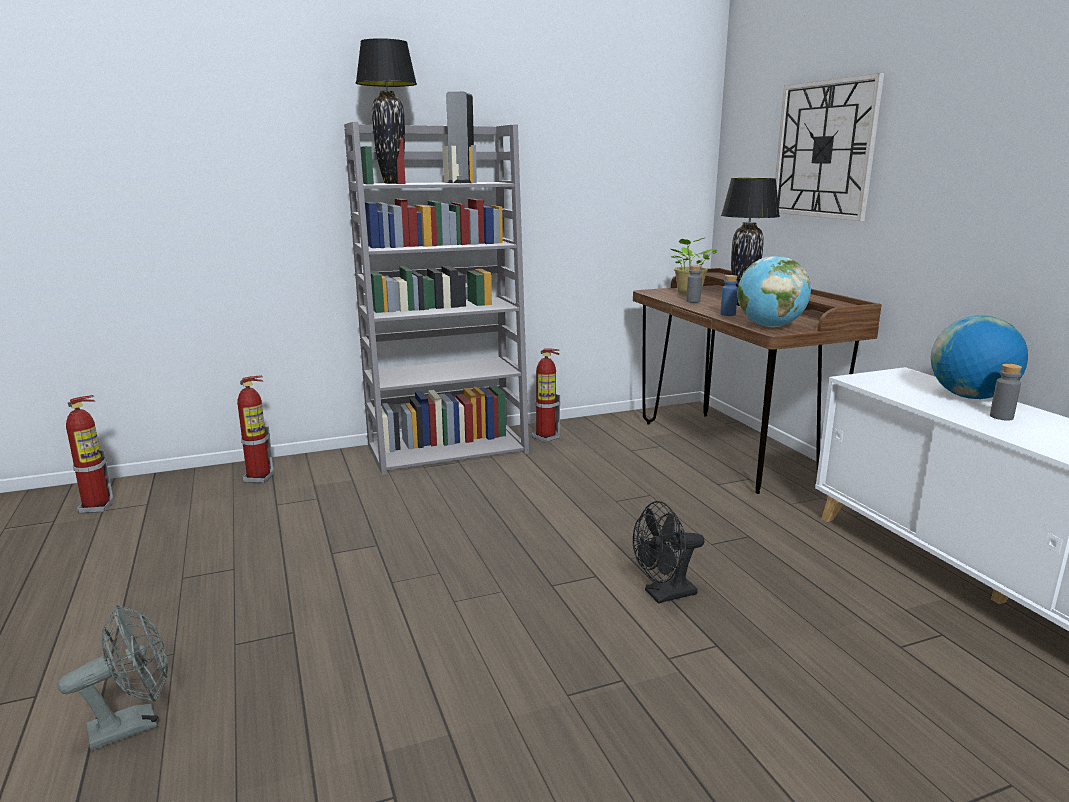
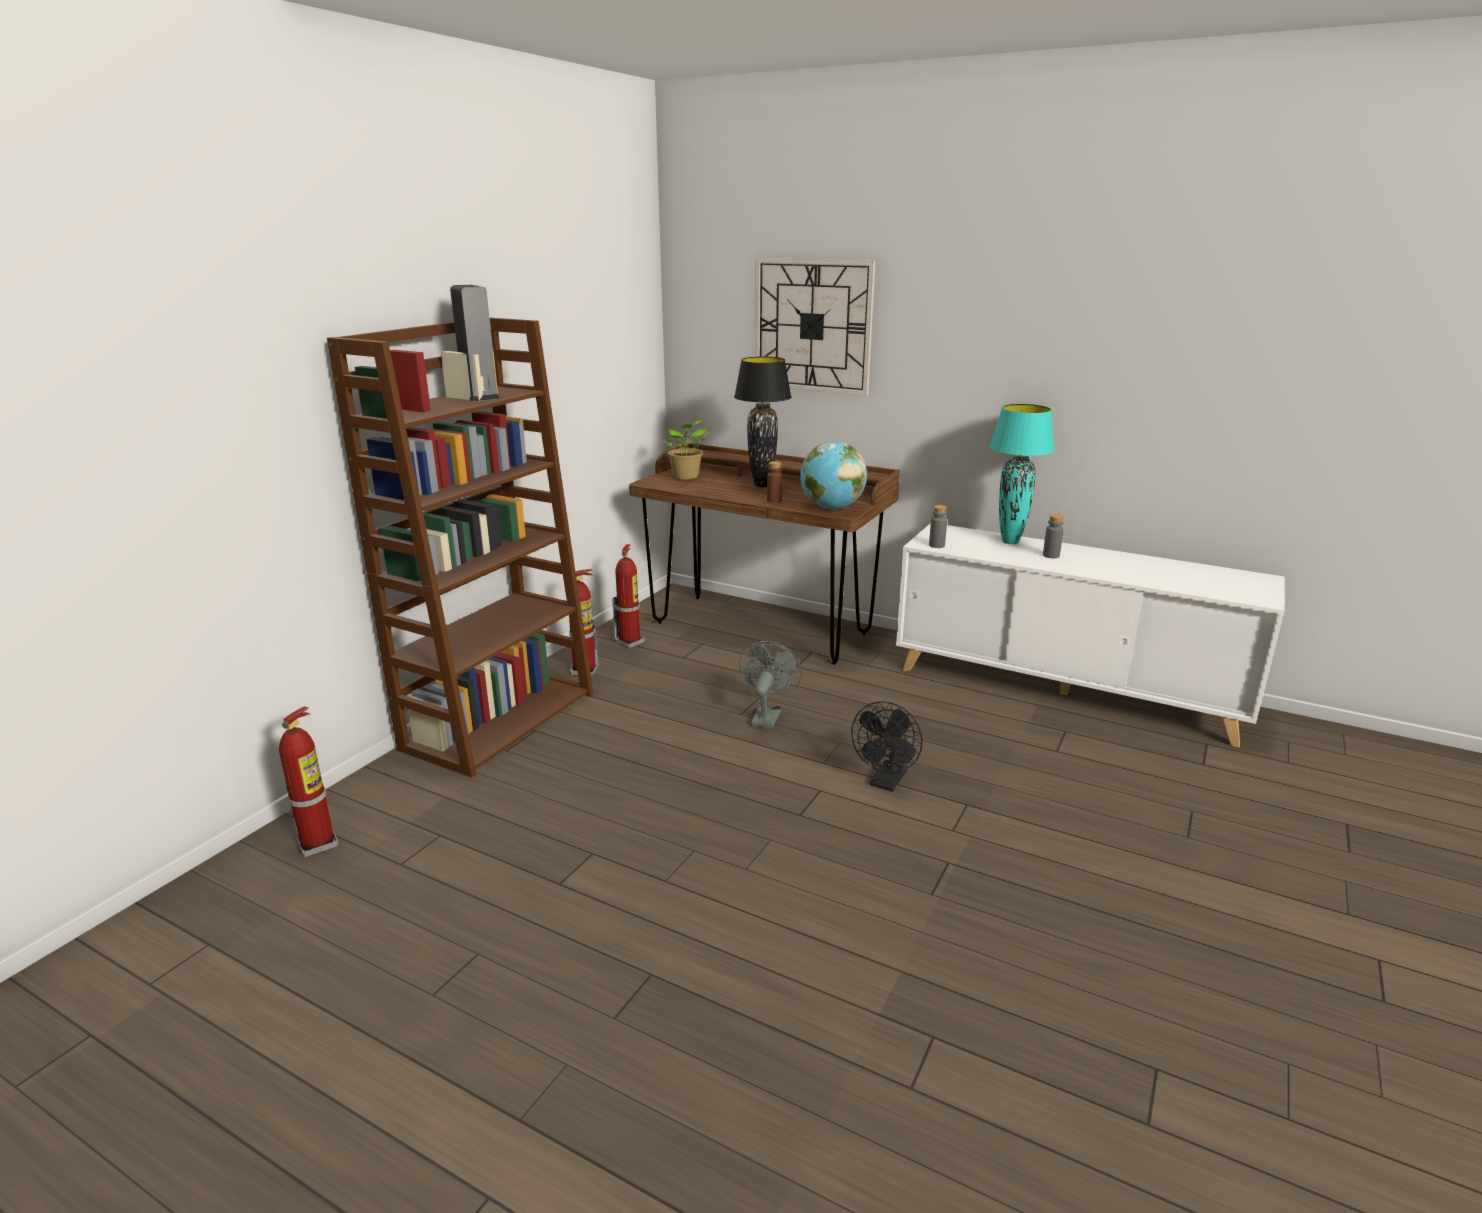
camera: 40 degrees left, 5 degrees up
grey fan [58,605,168,751] -> grey fan moved to [739,641,802,729]
fire extinguisher [66,395,114,513] -> fire extinguisher moved to [612,544,645,649]
grey bookcase [344,122,529,475] -> brown bookcase [327,318,593,778]
black table lamp [356,38,417,184] -> none
grey bottle [686,265,702,303] -> grey bottle moved to [929,505,947,548]
blue bottle [720,275,738,316] -> brown bottle [767,461,782,503]
globe [931,315,1028,399] -> turquoise table lamp [990,404,1055,544]

